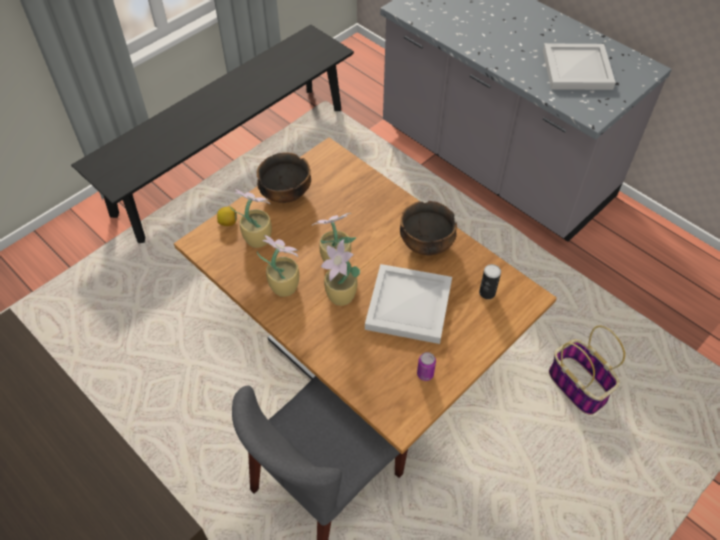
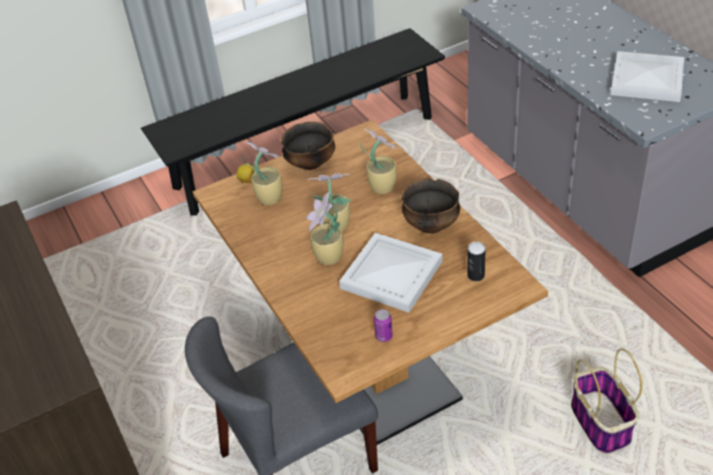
camera: 20 degrees right, 10 degrees down
potted plant [257,235,299,297] -> potted plant moved to [360,129,397,194]

